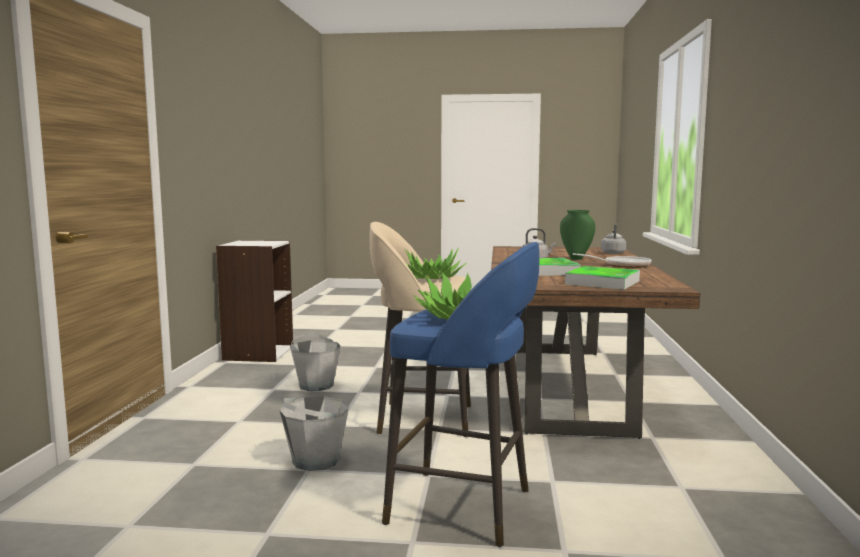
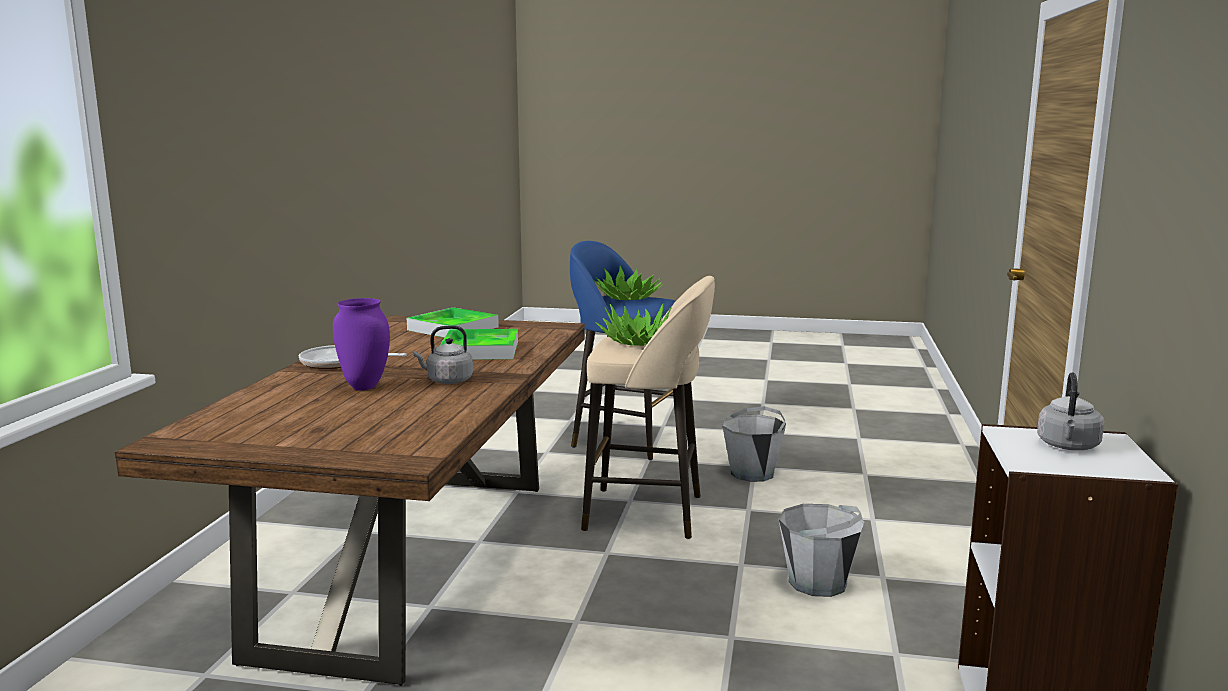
camera: 175 degrees left, 5 degrees up
green vase [560,210,595,260] -> purple vase [333,298,390,391]
grey kettle [601,223,626,254] -> grey kettle moved to [1037,373,1104,450]

